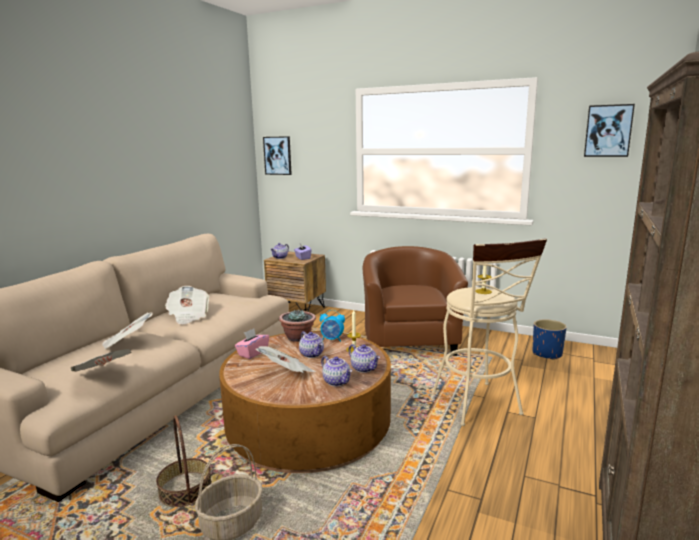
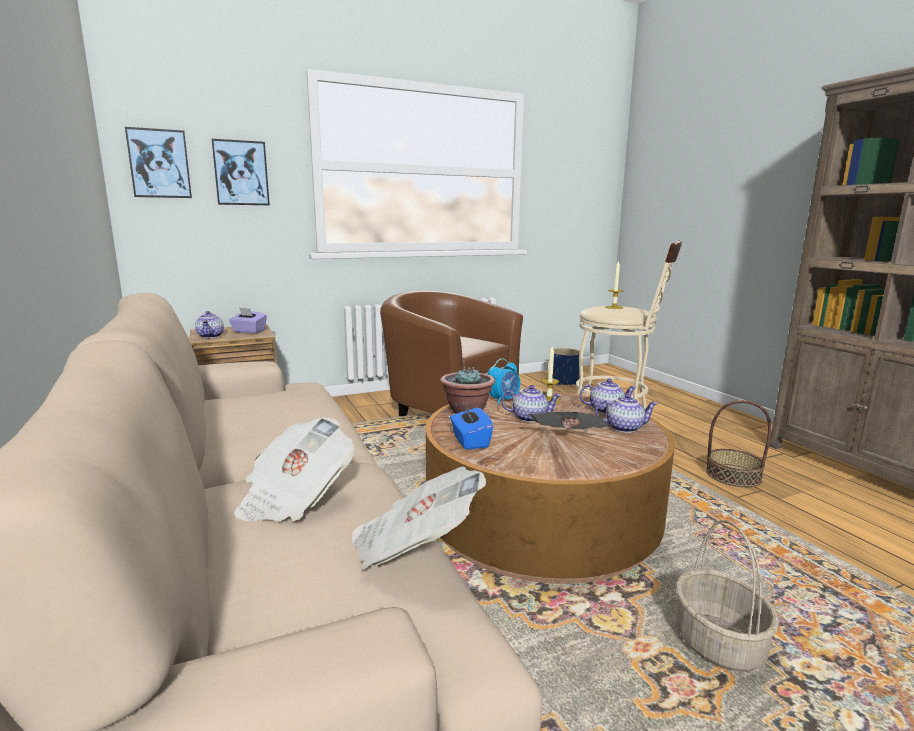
camera: 50 degrees left, 0 degrees up
basket [156,415,212,507] -> basket moved to [706,400,771,487]
newspaper [165,286,209,325] -> none
pink tissue box [235,328,269,359] -> blue tissue box [450,405,493,450]
picture [584,104,635,157] -> picture moved to [212,139,270,205]

